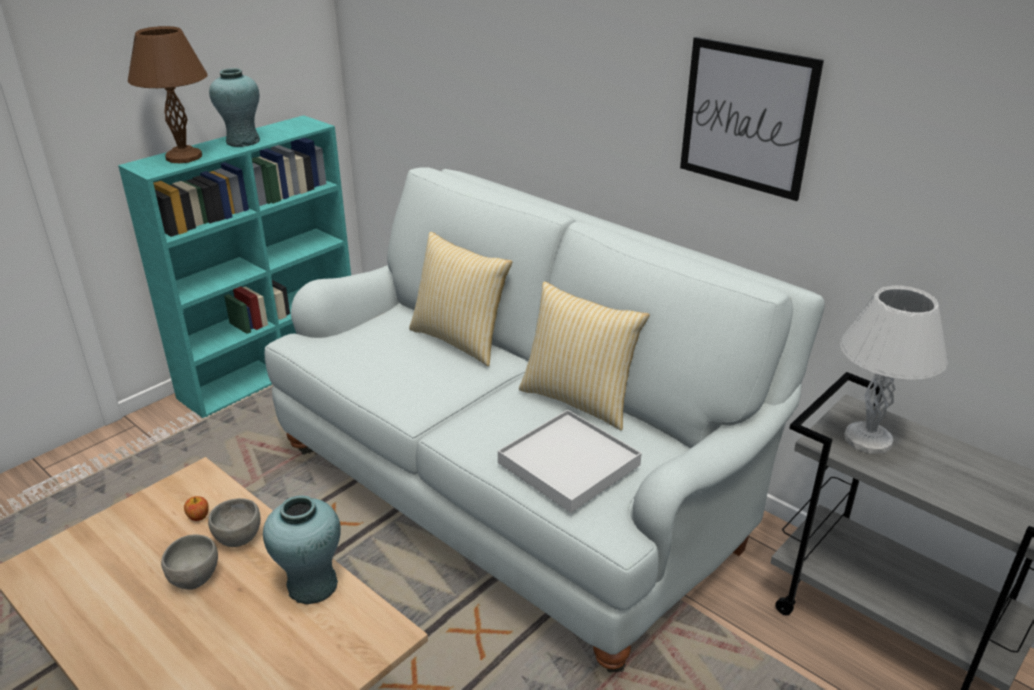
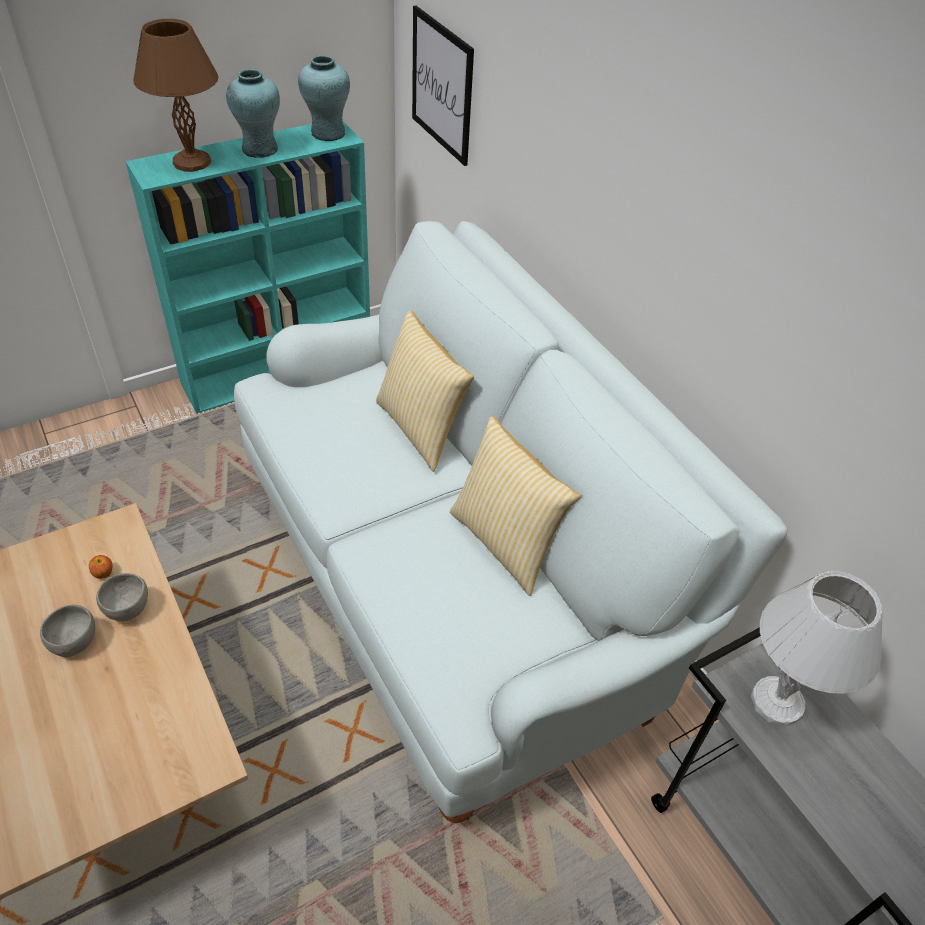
camera: 15 degrees right, 15 degrees up
turquoise vase [263,495,341,604] -> turquoise vase moved to [298,55,350,141]
white tray [498,410,642,513] -> none
picture [680,37,824,201] -> picture moved to [412,6,474,166]

